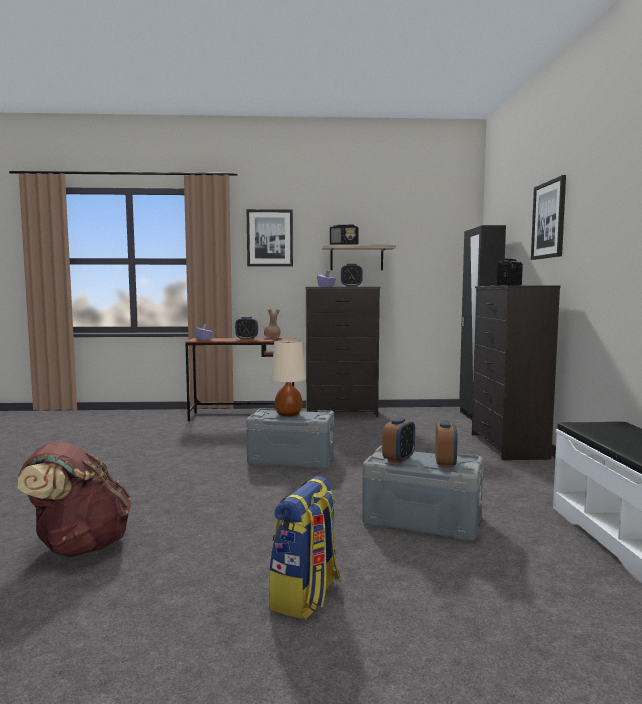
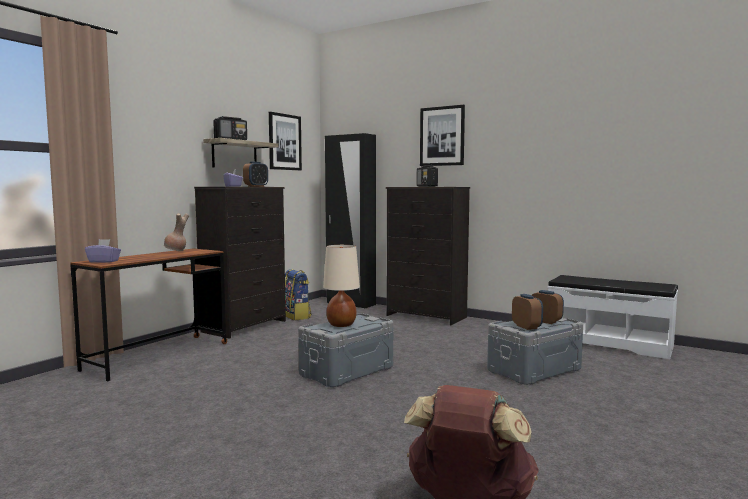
camera: 55 degrees left, 0 degrees up
alarm clock [235,317,258,340] -> none
picture [247,209,293,266] -> picture moved to [269,112,302,170]
backpack [268,476,341,619] -> backpack moved to [285,269,312,321]

